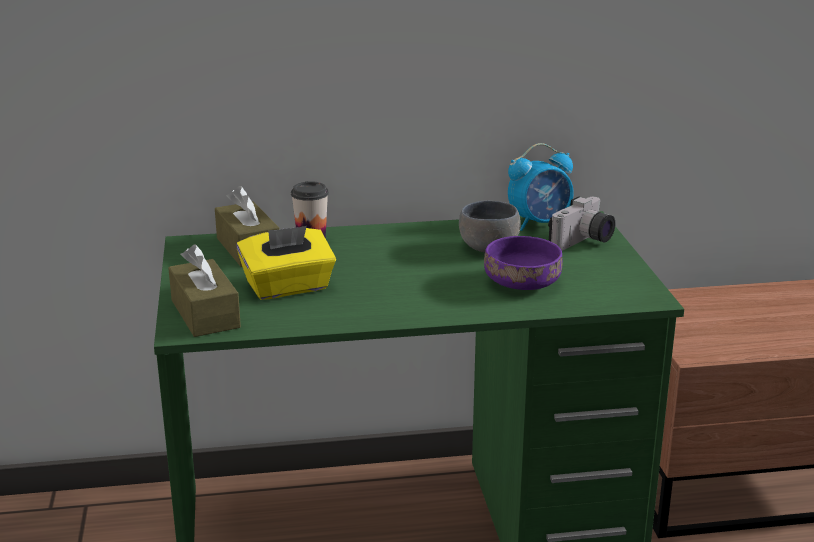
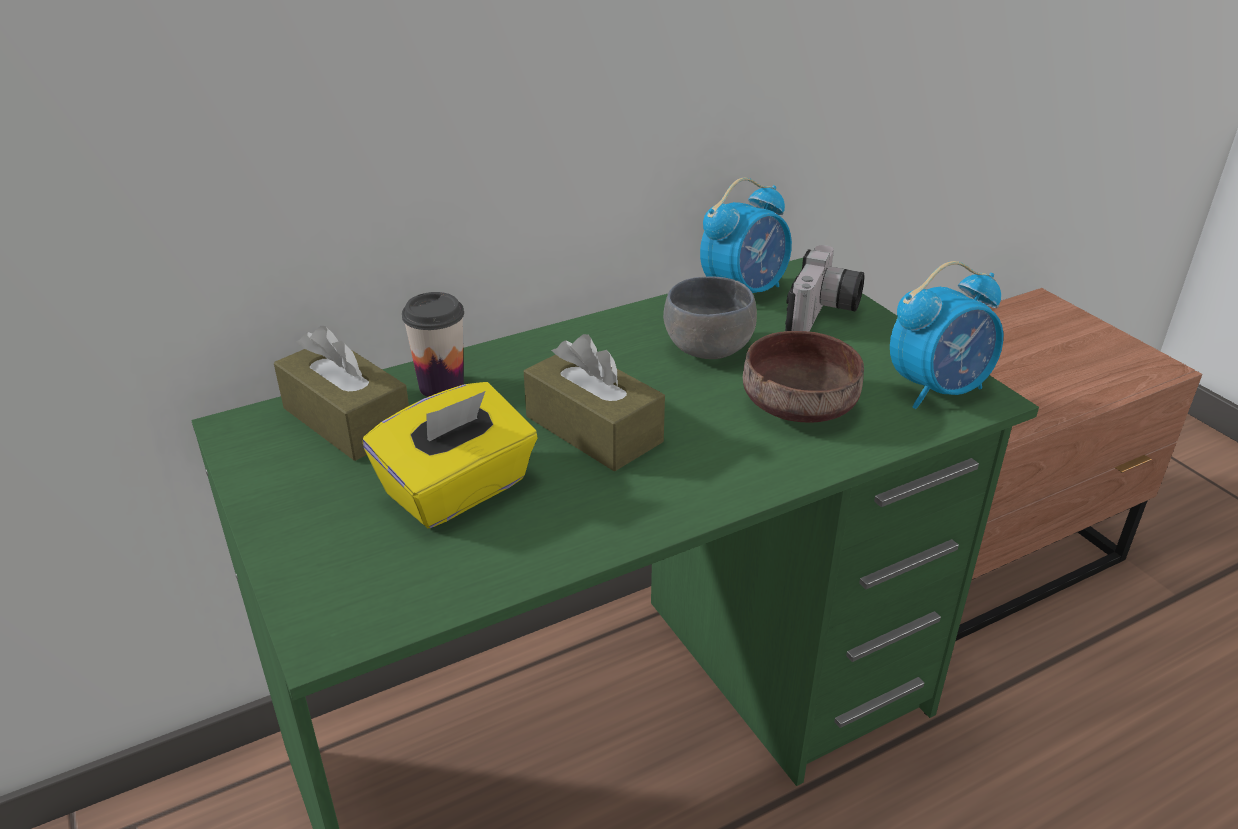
camera: 20 degrees left, 10 degrees up
brown tissue box [168,244,241,337] -> brown tissue box moved to [524,334,665,472]
purple bowl [484,236,563,290] -> brown bowl [743,331,864,422]
none -> alarm clock [890,261,1003,409]

